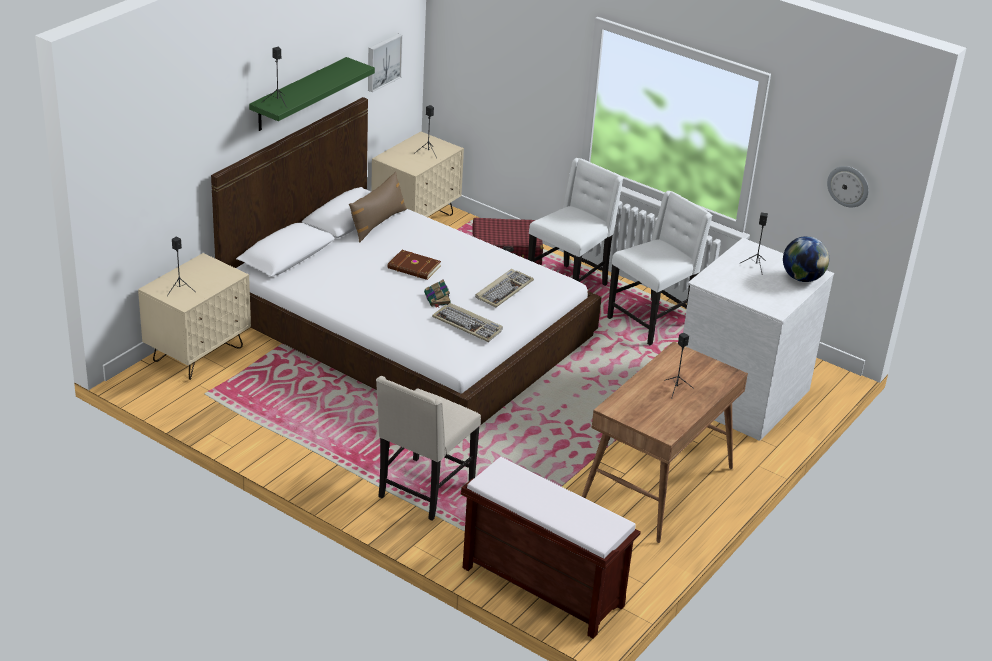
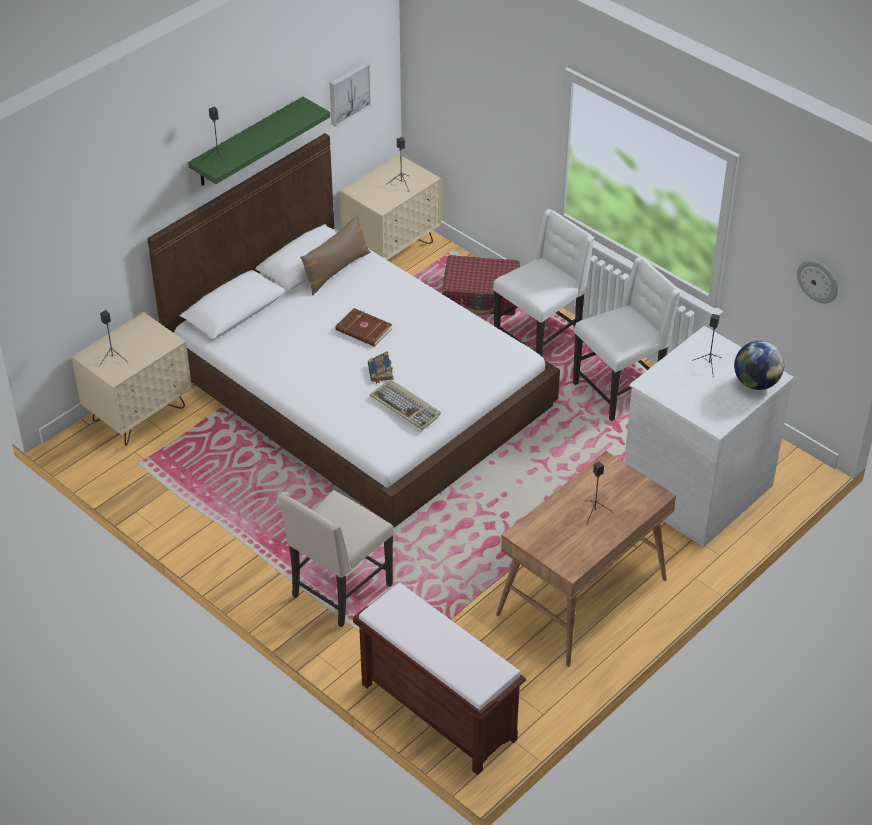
camera: 10 degrees right, 10 degrees up
keyboard [475,269,534,308] -> none

